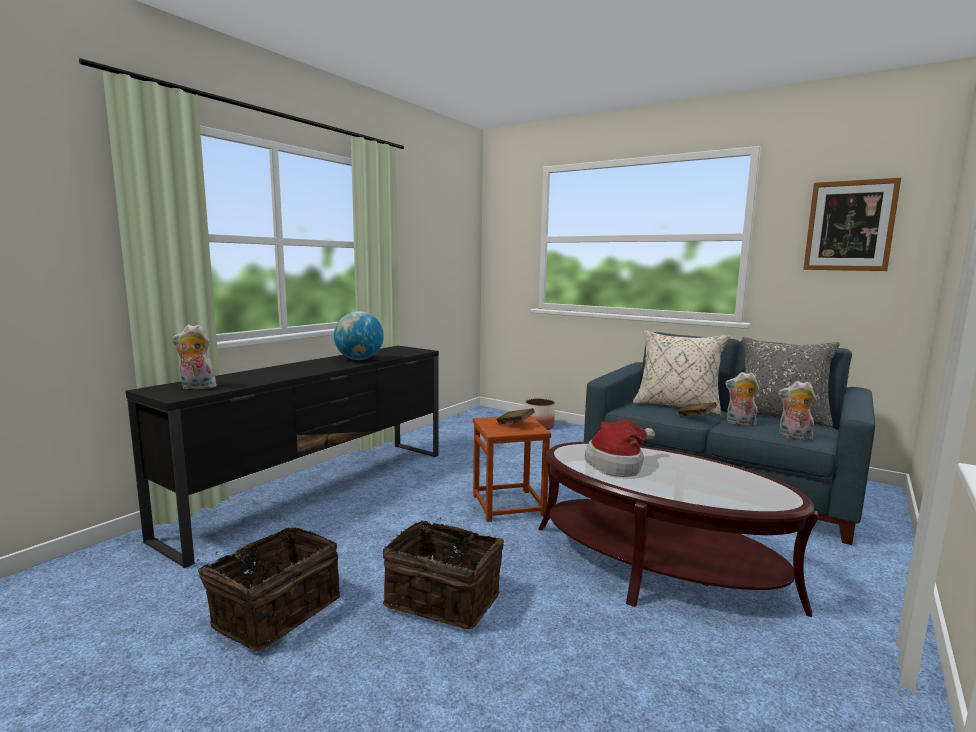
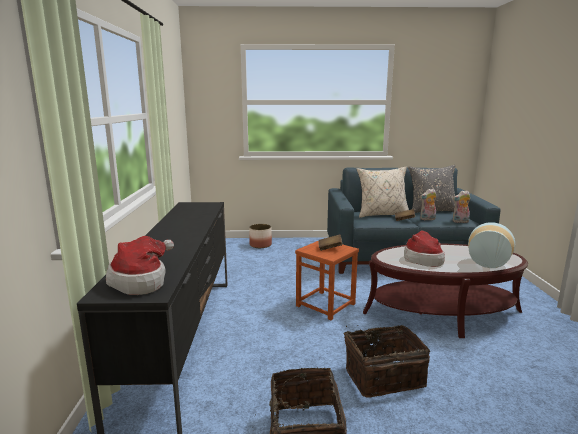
camera: 35 degrees left, 5 degrees up
plush toy [172,324,217,389] -> hat [106,236,174,295]
globe [334,311,384,360] -> none
picture [803,178,901,271] -> none
none -> vase [468,222,515,268]

